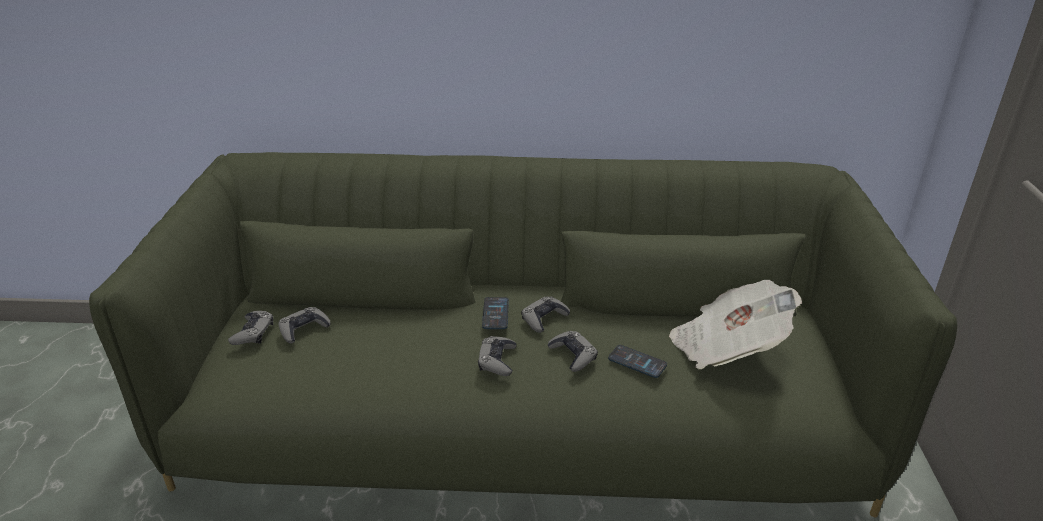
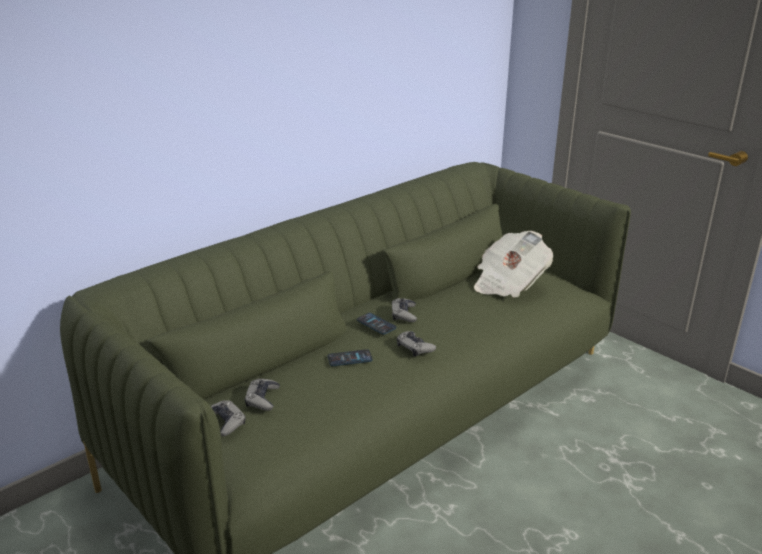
camera: 45 degrees left, 5 degrees down
grey game controller [548,331,598,372] -> none
phone [608,345,667,378] -> phone moved to [328,349,372,366]

